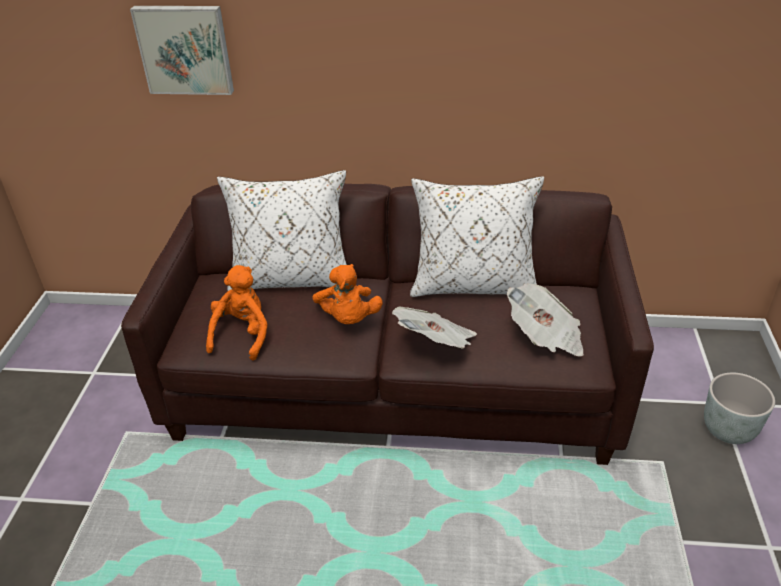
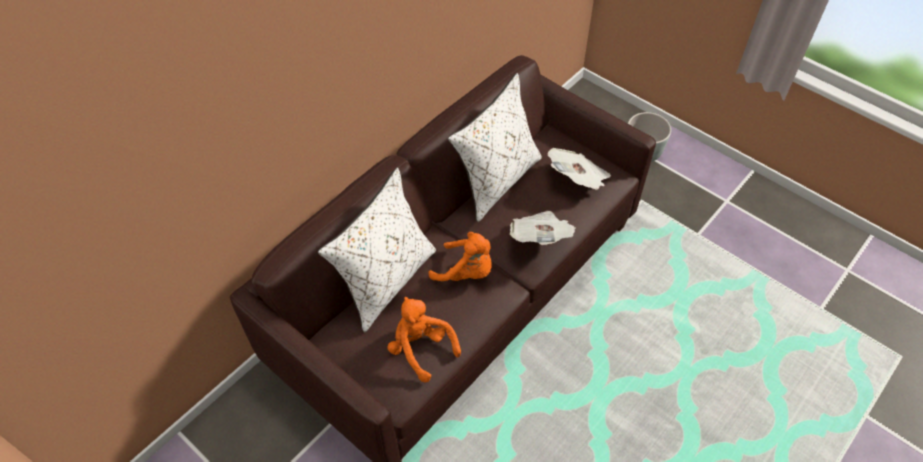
camera: 55 degrees left, 15 degrees up
picture [130,6,234,95] -> none

